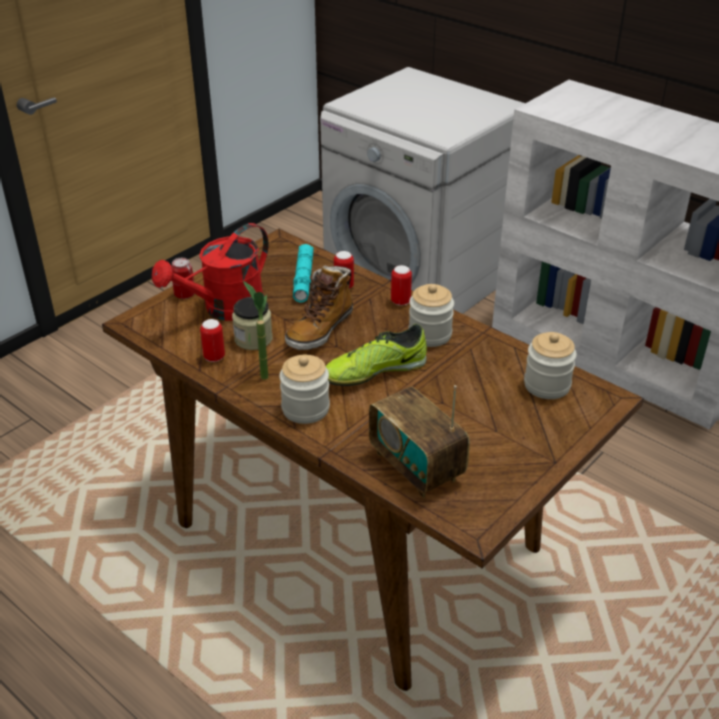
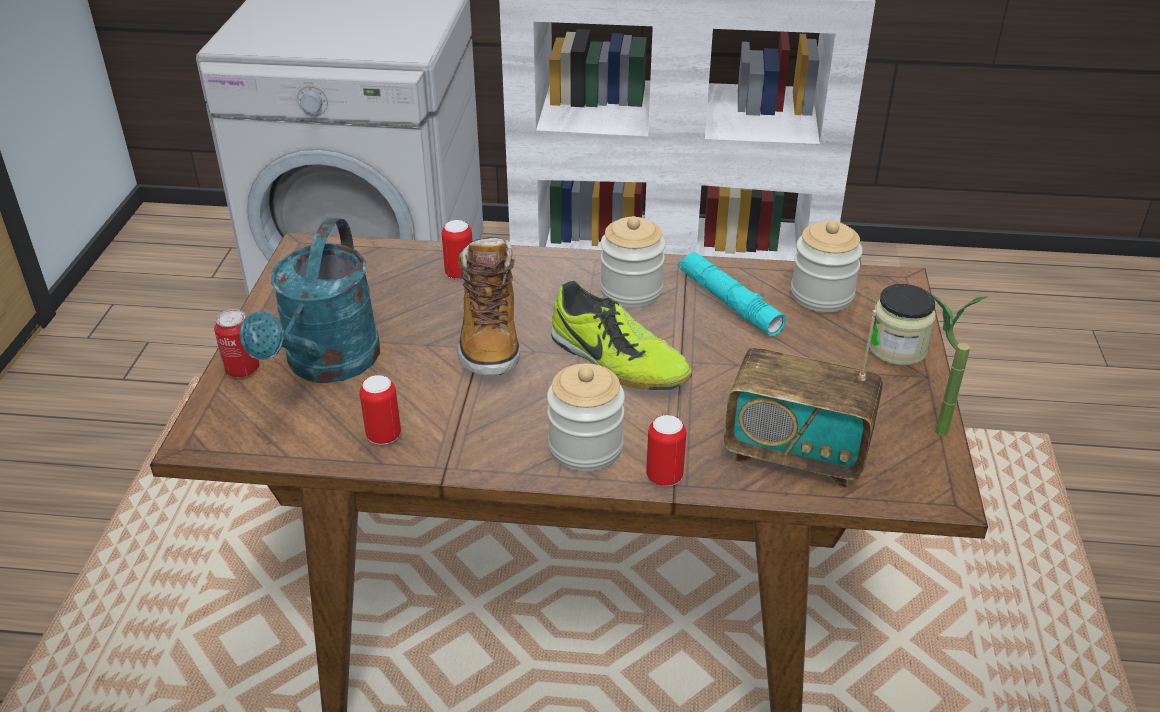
camera: 35 degrees left, 0 degrees up
red watering can [152,223,269,321] -> turquoise watering can [239,217,380,383]
jar [232,297,273,350] -> jar moved to [869,284,936,366]
potted plant [243,281,268,380] -> potted plant moved to [929,292,988,436]
turquoise flashlight [293,244,314,303] -> turquoise flashlight moved to [678,252,786,336]
shoe [326,324,427,386] -> shoe turned 75 degrees counterclockwise [551,280,692,390]
can [391,265,412,306] -> can moved to [646,415,686,487]

